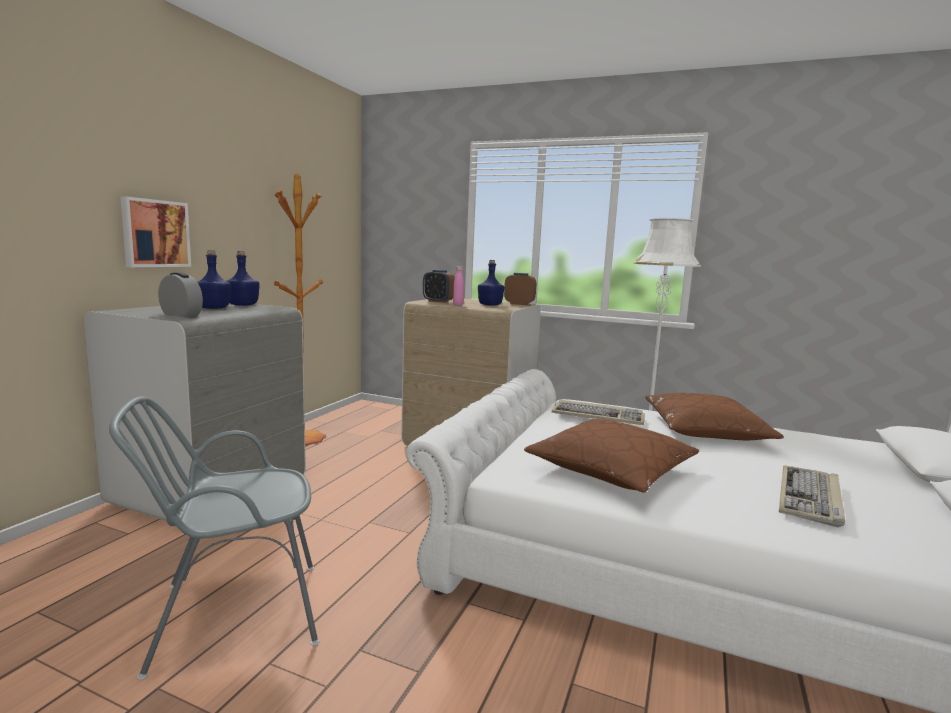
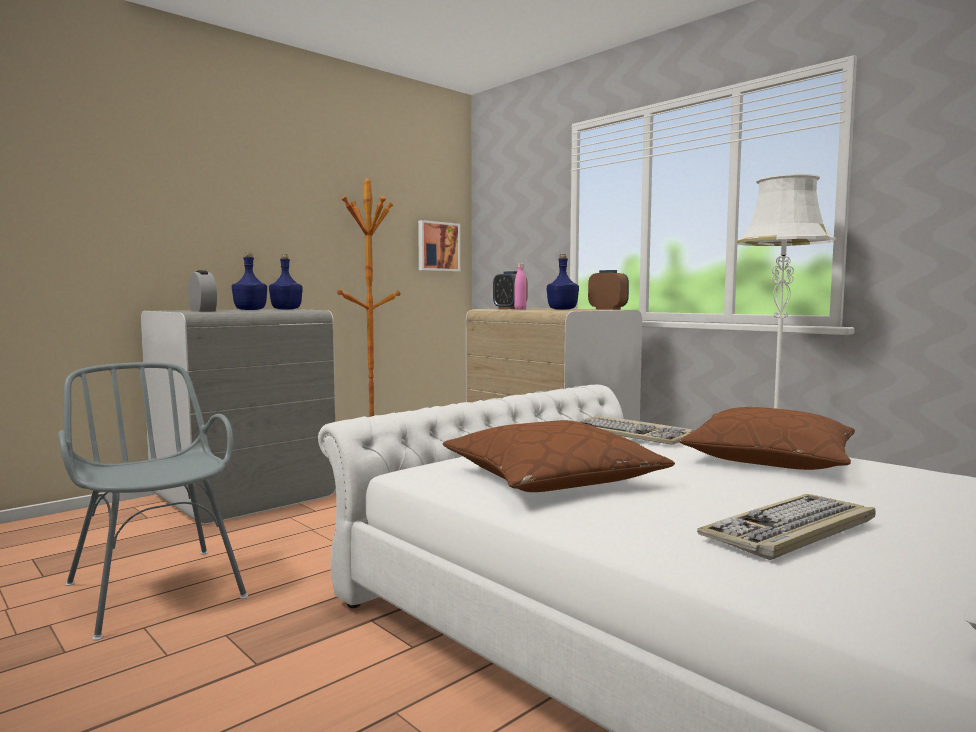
camera: 25 degrees right, 5 degrees down
grey chair [109,396,319,680] -> grey chair turned 45 degrees clockwise [58,362,249,641]
picture [120,196,191,267] -> picture moved to [418,220,460,272]

